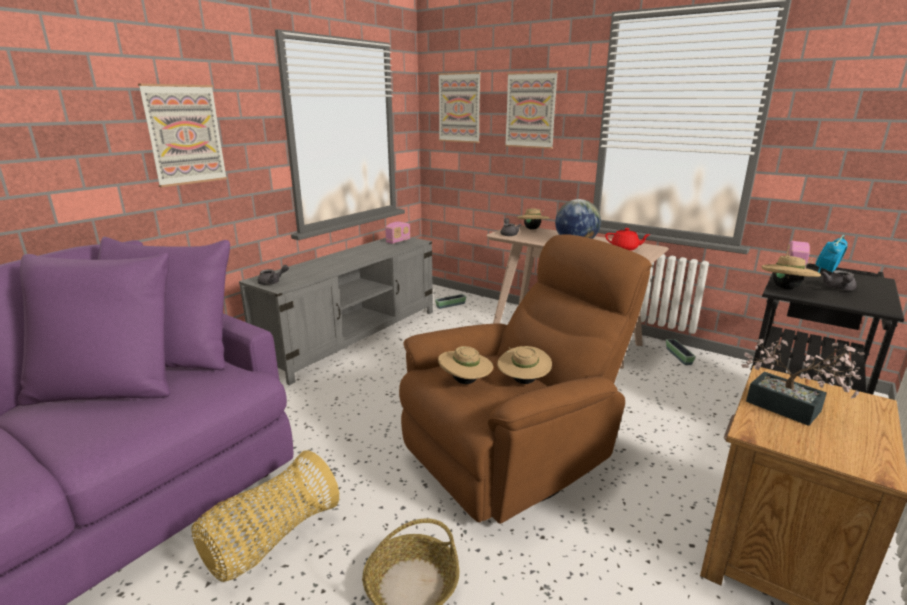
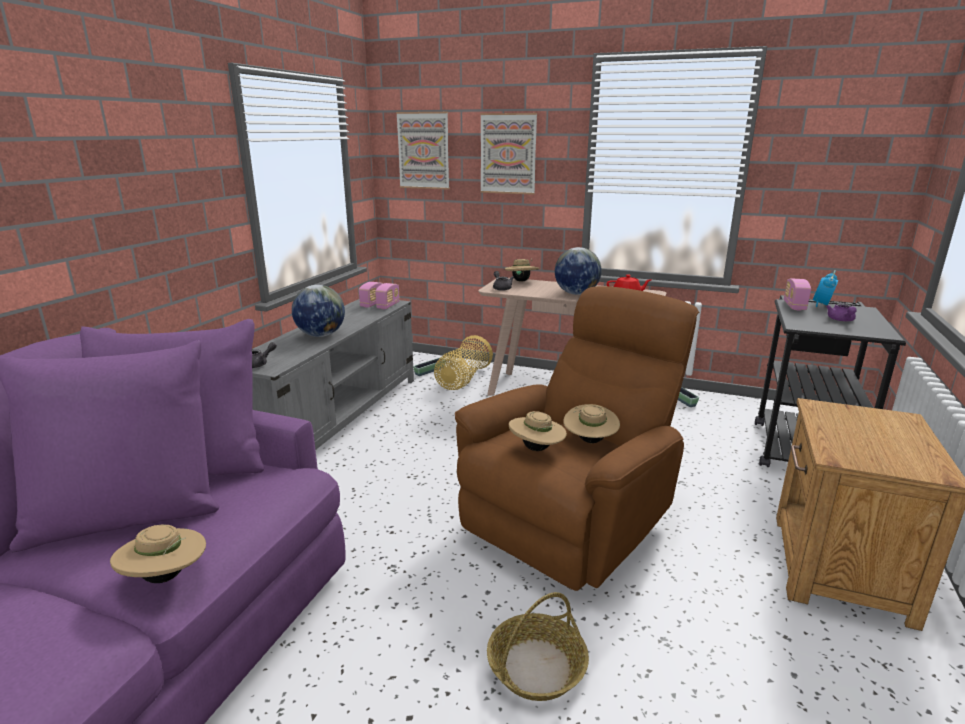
camera: 15 degrees left, 0 degrees up
picture [138,84,227,187] -> none
basket [191,450,339,582] -> basket moved to [434,335,493,390]
potted plant [741,339,865,426] -> none
beige hat [761,256,821,289] -> beige hat moved to [110,524,206,583]
grey teapot [821,270,856,290] -> purple teapot [826,303,857,322]
none -> globe [292,285,345,337]
none -> radio [375,283,400,309]

